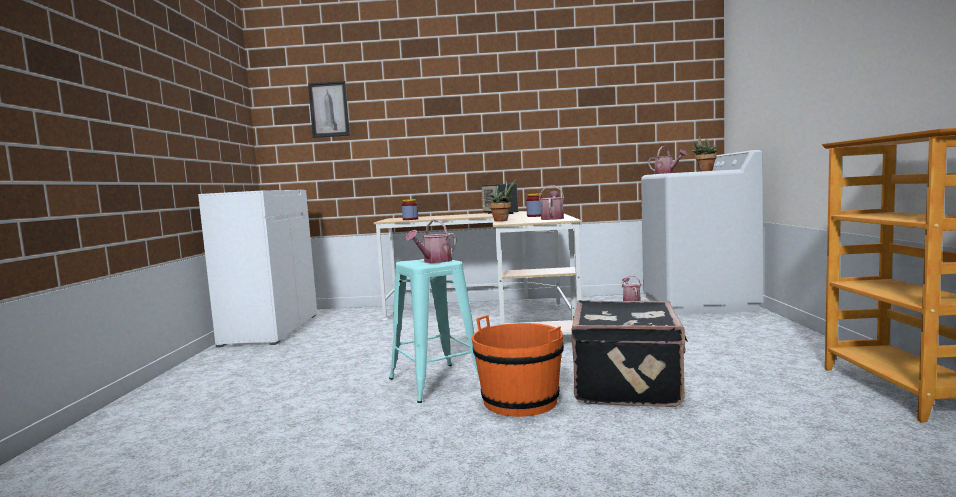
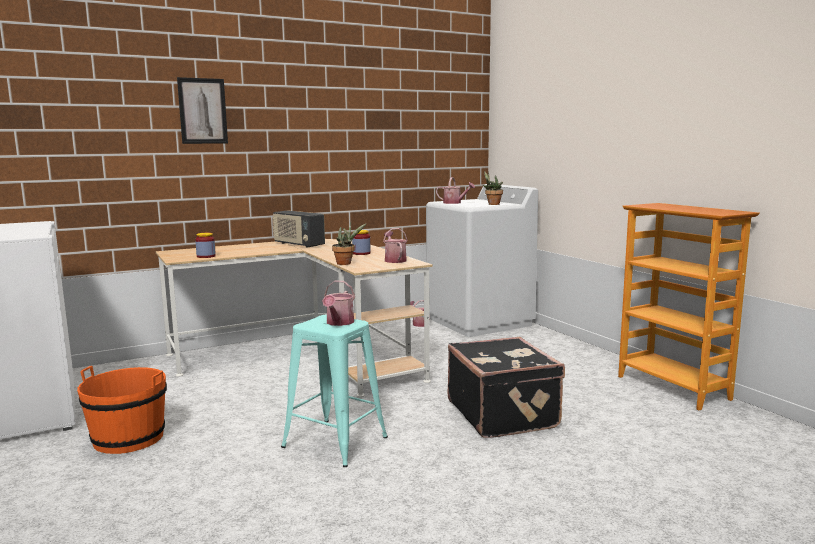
camera: 30 degrees left, 5 degrees up
picture [308,81,350,138] -> picture moved to [177,77,228,144]
orange bucket [472,315,564,417] -> orange bucket moved to [77,366,167,454]

